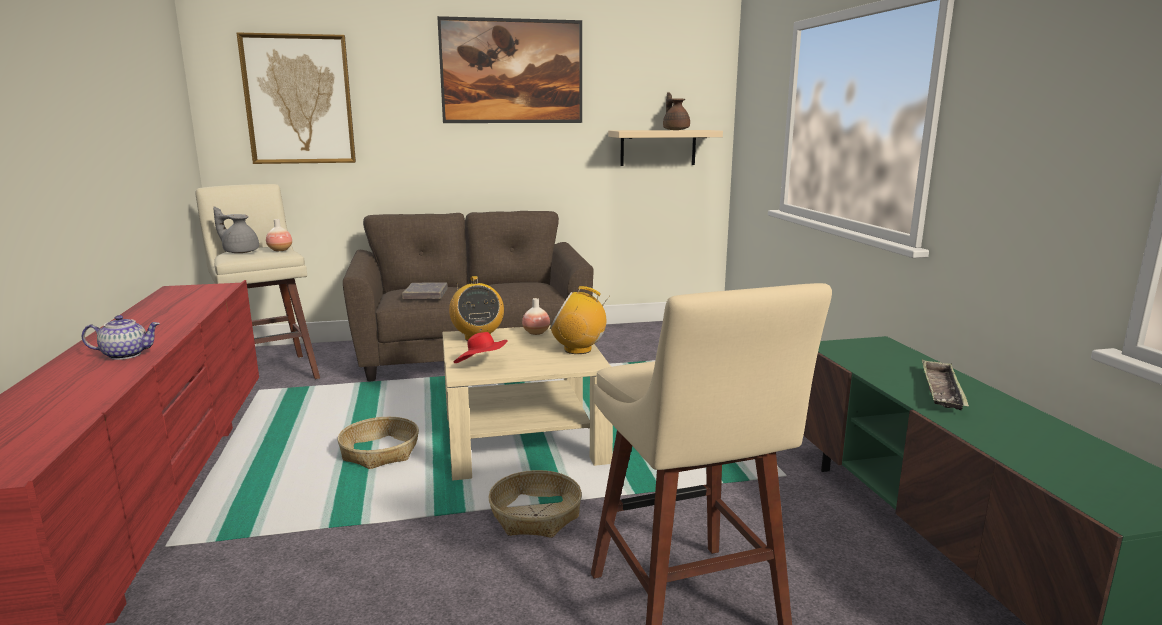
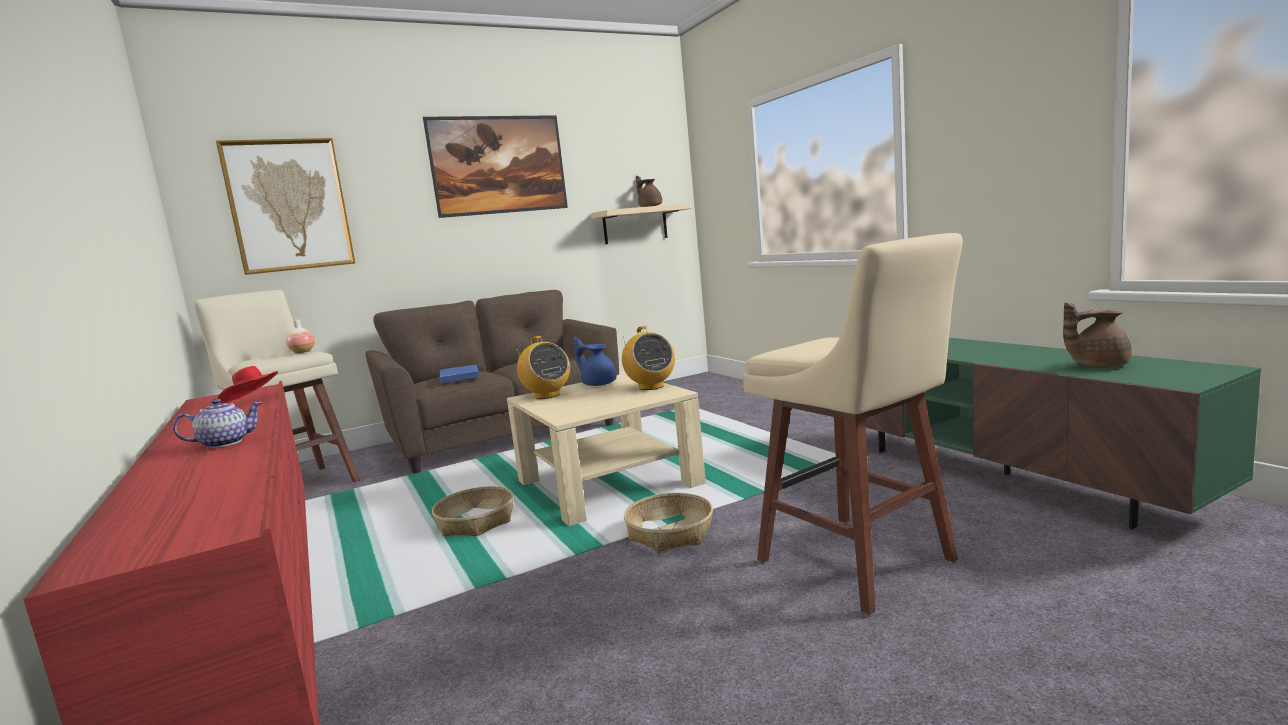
camera: 15 degrees left, 5 degrees down
grey teapot [213,207,259,253] -> none
grey book [402,283,448,299] -> blue book [440,365,480,383]
red hat [454,332,508,363] -> red hat moved to [217,366,278,403]
vase [522,298,550,335] -> blue teapot [574,337,617,386]
radio [550,286,610,354] -> radio turned 105 degrees counterclockwise [622,326,675,390]
tray [922,359,969,410] -> none
none -> brown teapot [1063,302,1132,367]

